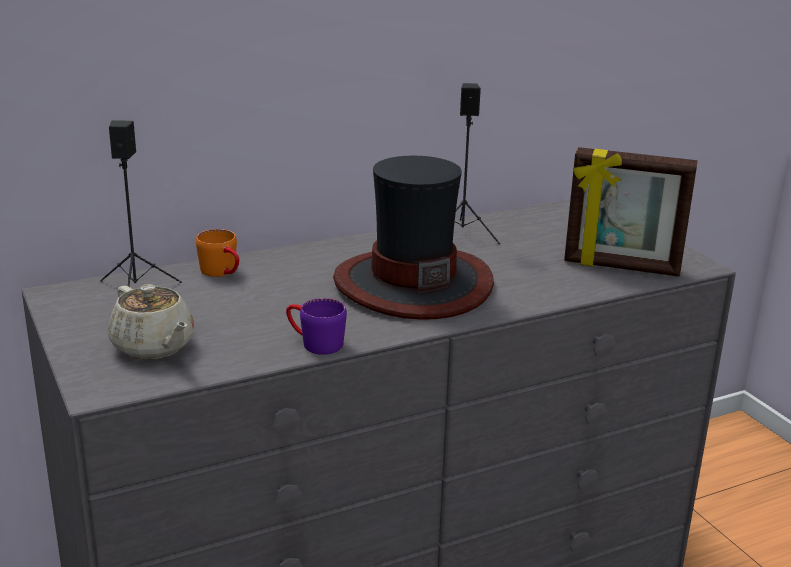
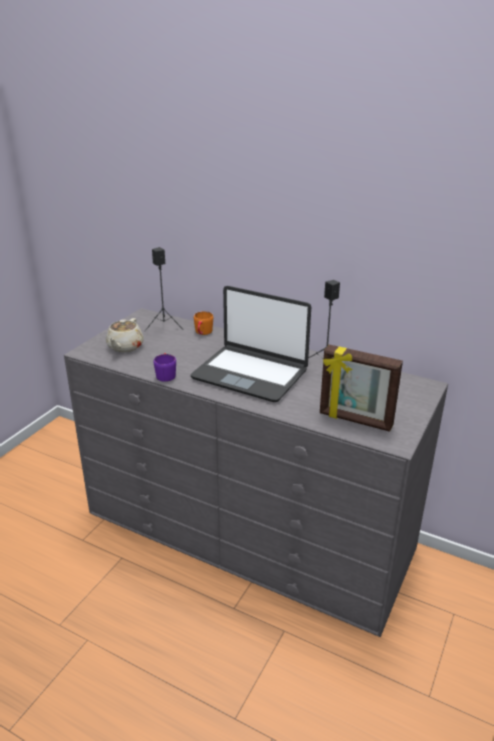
camera: 55 degrees right, 5 degrees up
hat [333,156,494,320] -> laptop [190,286,311,402]
picture frame [564,147,697,277] -> picture frame turned 45 degrees counterclockwise [320,345,403,432]

